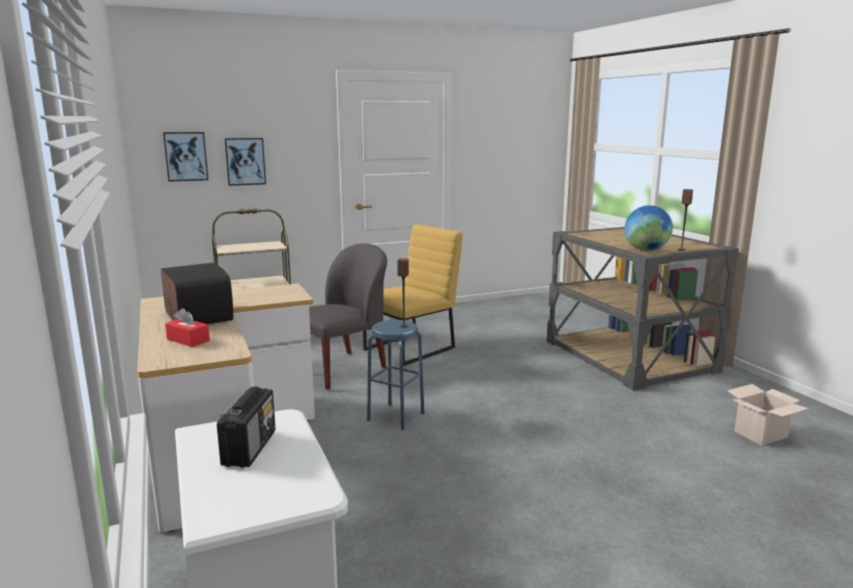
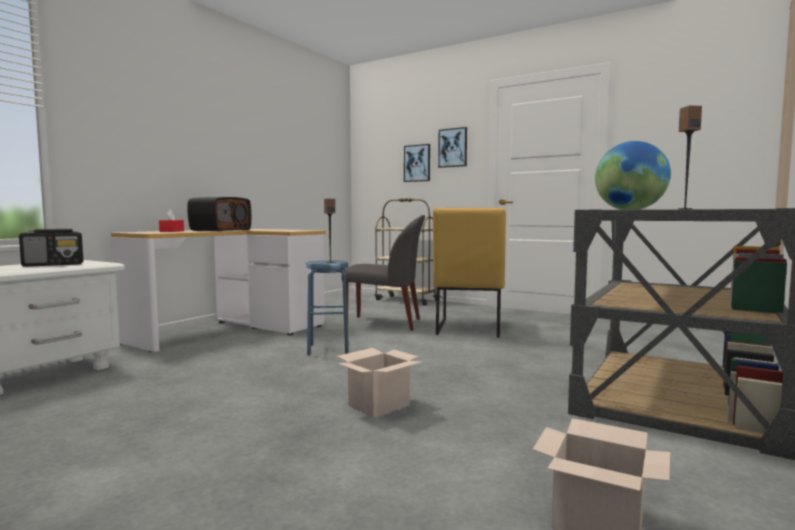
camera: 55 degrees right, 10 degrees down
picture [163,132,208,182] -> picture moved to [438,127,467,168]
yellow chair [363,224,463,366] -> yellow chair turned 90 degrees clockwise [433,208,506,338]
none -> cardboard box [337,348,422,418]

